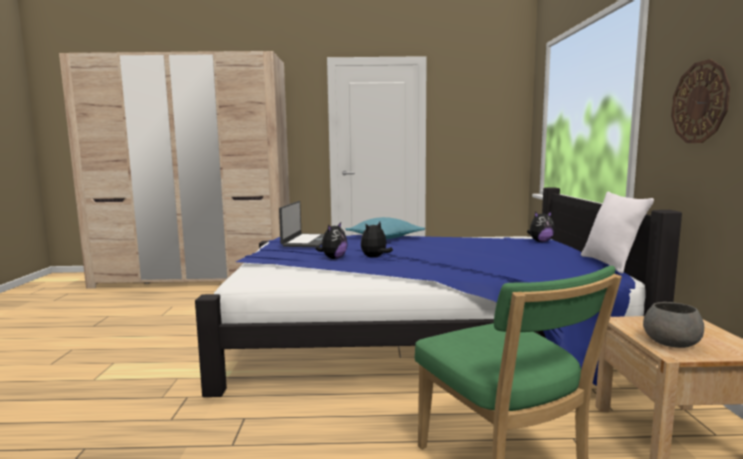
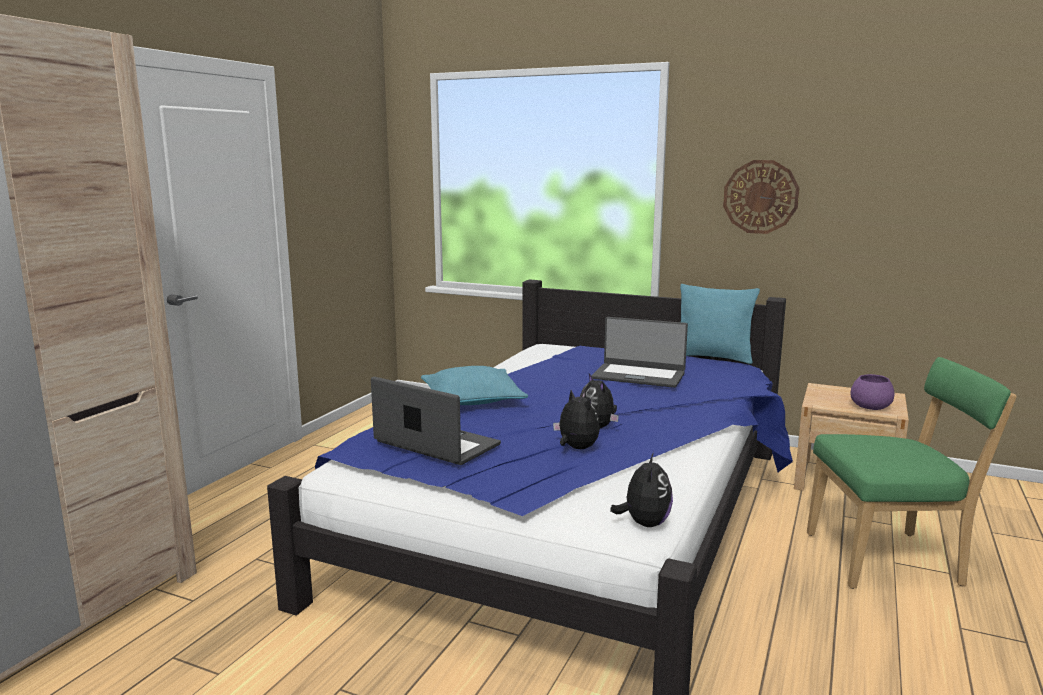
camera: 65 degrees left, 5 degrees up
plush toy [527,211,555,242] -> plush toy moved to [610,452,673,527]
white pillow [581,191,654,274] -> turquoise pillow [680,284,760,364]
grey bowl [643,302,704,348] -> purple bowl [850,374,894,410]
none -> laptop [591,317,688,388]

